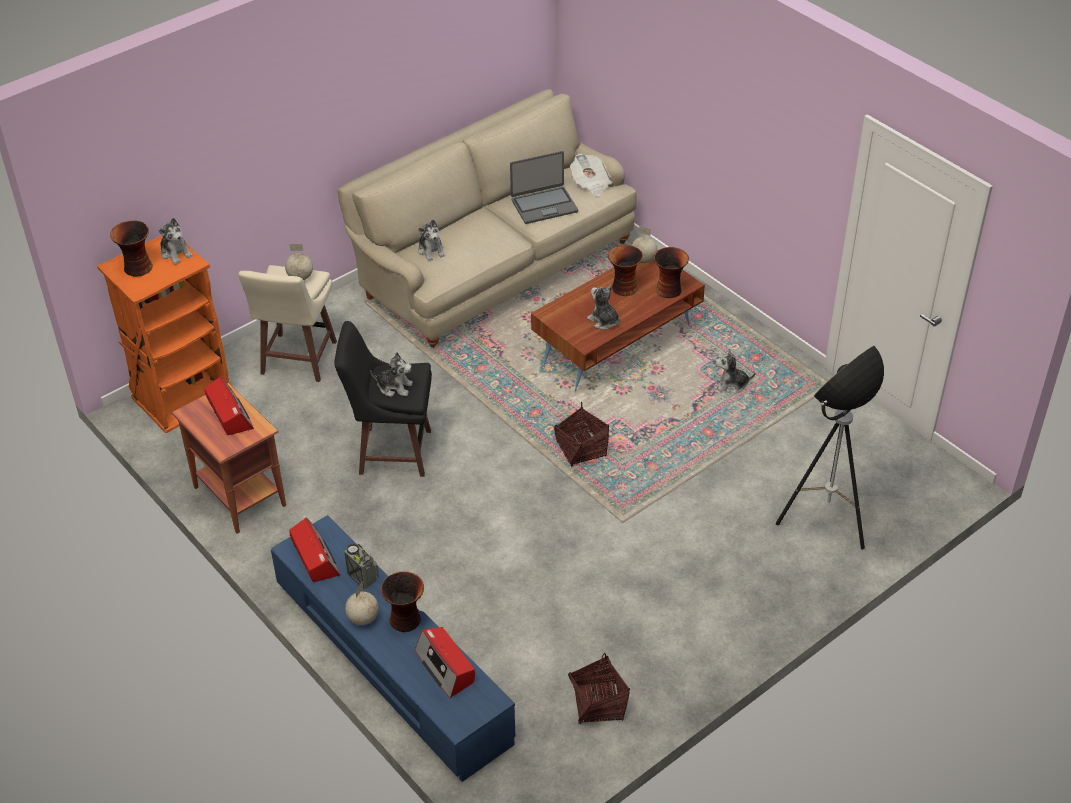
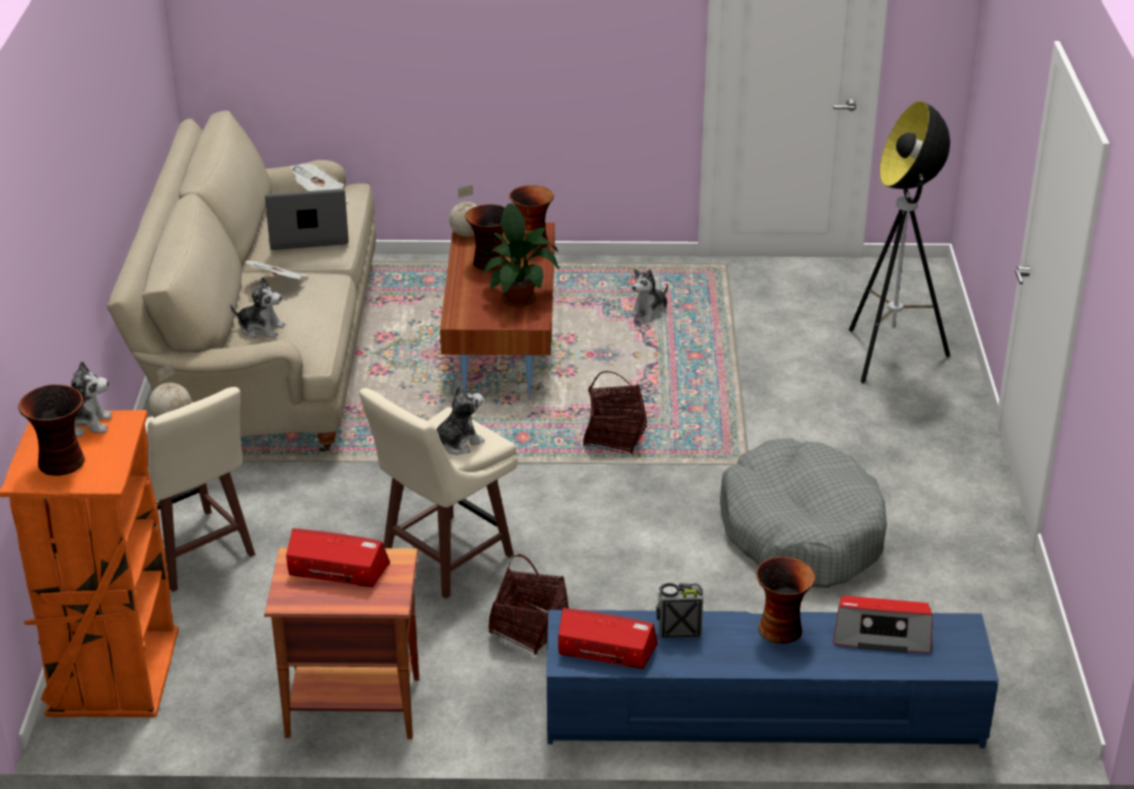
camera: 50 degrees left, 10 degrees down
black stool [334,321,432,477] -> beige stool [359,388,518,599]
globe [345,581,379,625] -> none
laptop [510,151,578,224] -> laptop turned 120 degrees counterclockwise [265,189,349,250]
basket [568,653,630,724] -> basket moved to [488,554,569,655]
plush toy [587,284,621,330] -> potted plant [483,203,559,307]
none -> newspaper [245,260,308,280]
none -> grey dog bed [720,438,887,588]

